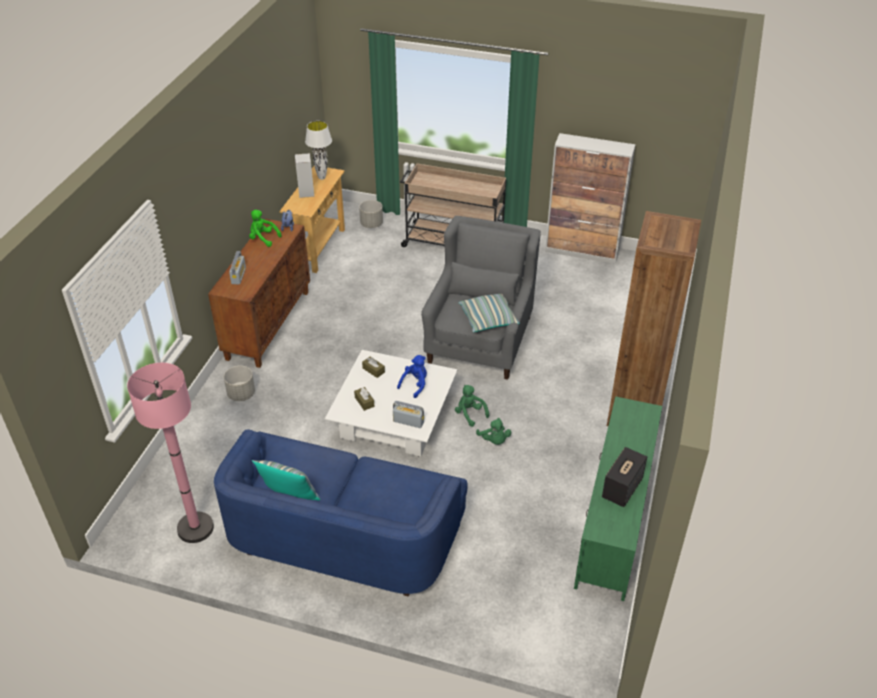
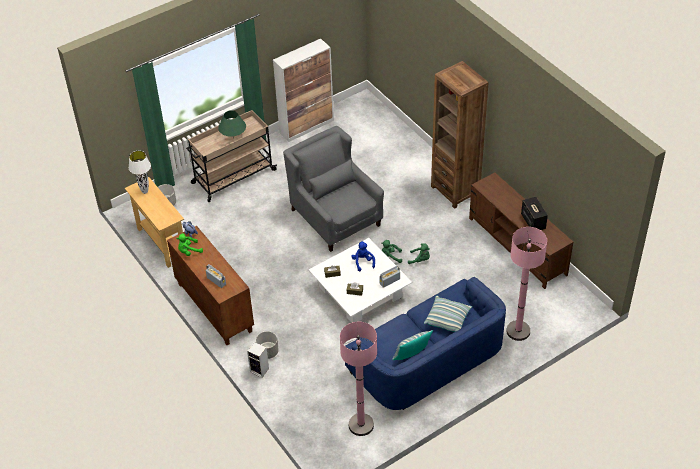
camera: 50 degrees left, 5 degrees up
speaker [295,153,314,198] -> speaker moved to [247,342,269,378]
pillow [459,294,520,332] -> pillow moved to [424,295,472,332]
green tv stand [574,396,662,601] -> brown tv stand [469,172,573,289]
none -> green table lamp [218,110,246,138]
none -> pink floor lamp [506,227,547,341]

